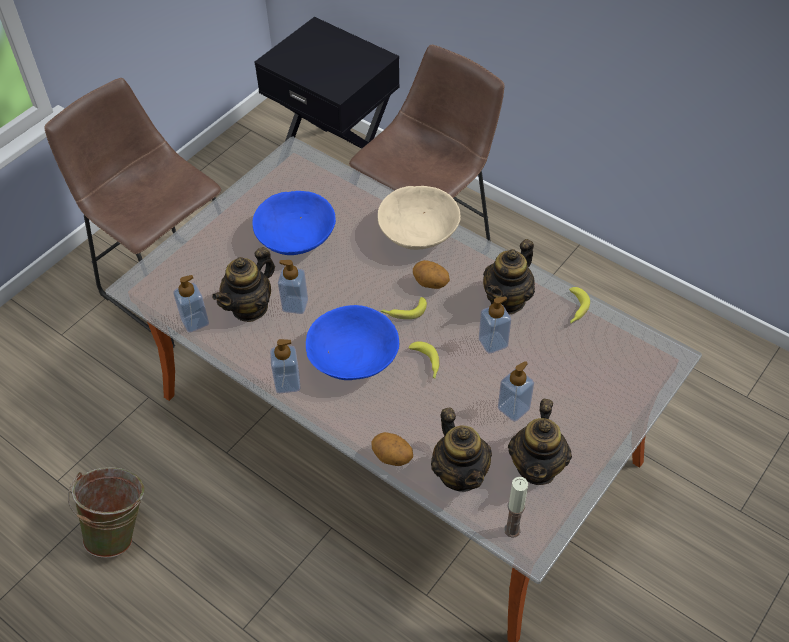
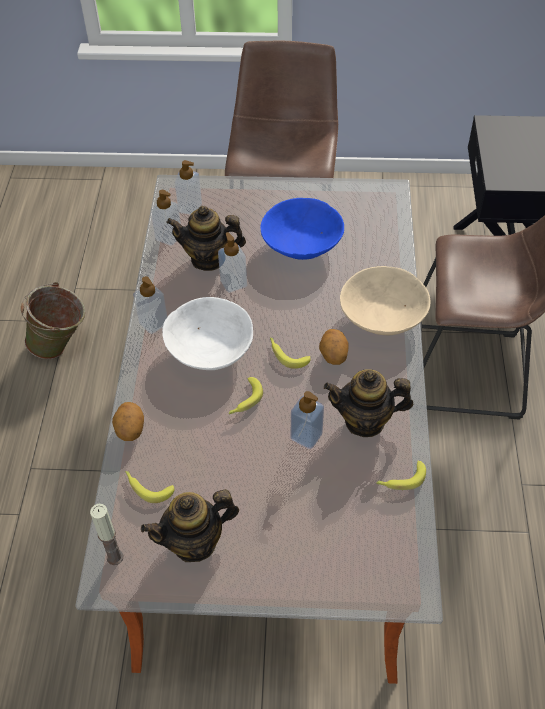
camera: 55 degrees right, 0 degrees up
blue bowl [306,305,399,380] -> white bowl [162,297,253,370]
teapot [431,408,492,492] -> banana [125,471,174,503]
soap dispenser [498,361,534,421] -> soap dispenser moved to [175,160,202,215]

